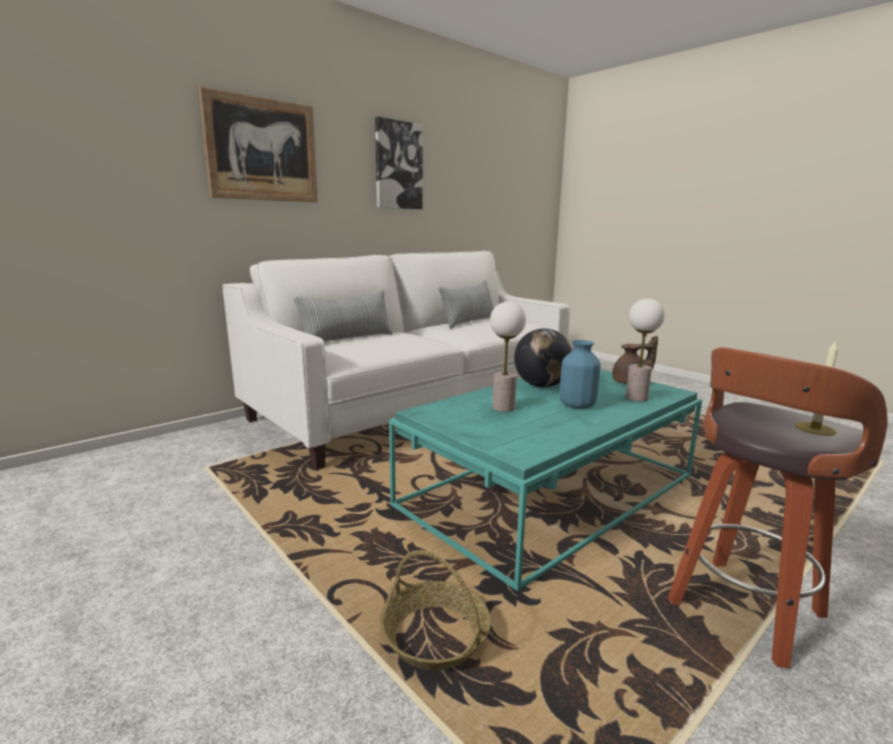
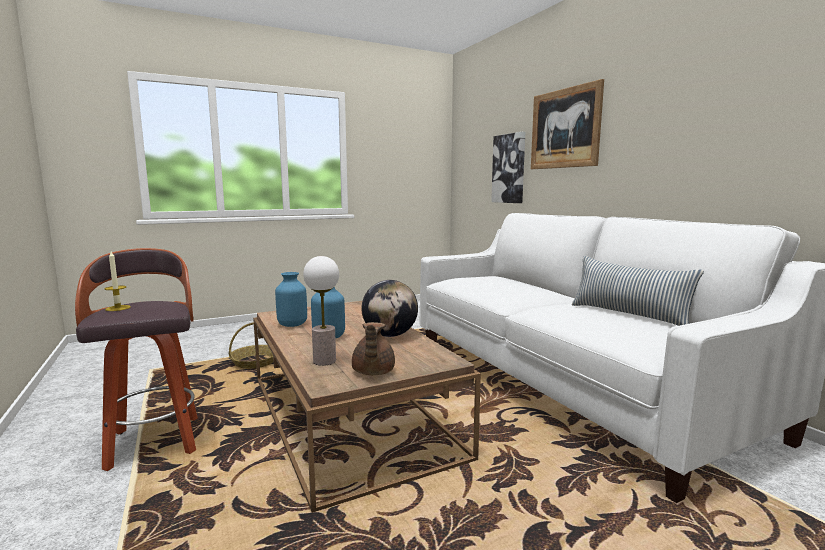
camera: 105 degrees right, 5 degrees down
pillow [294,290,393,341] -> none
picture [375,117,423,209] -> picture moved to [491,132,525,203]
turquoise coffee table [389,370,702,591] -> brown coffee table [253,301,481,513]
table lamp [490,302,526,412] -> none
none -> blue vase [275,272,307,327]

